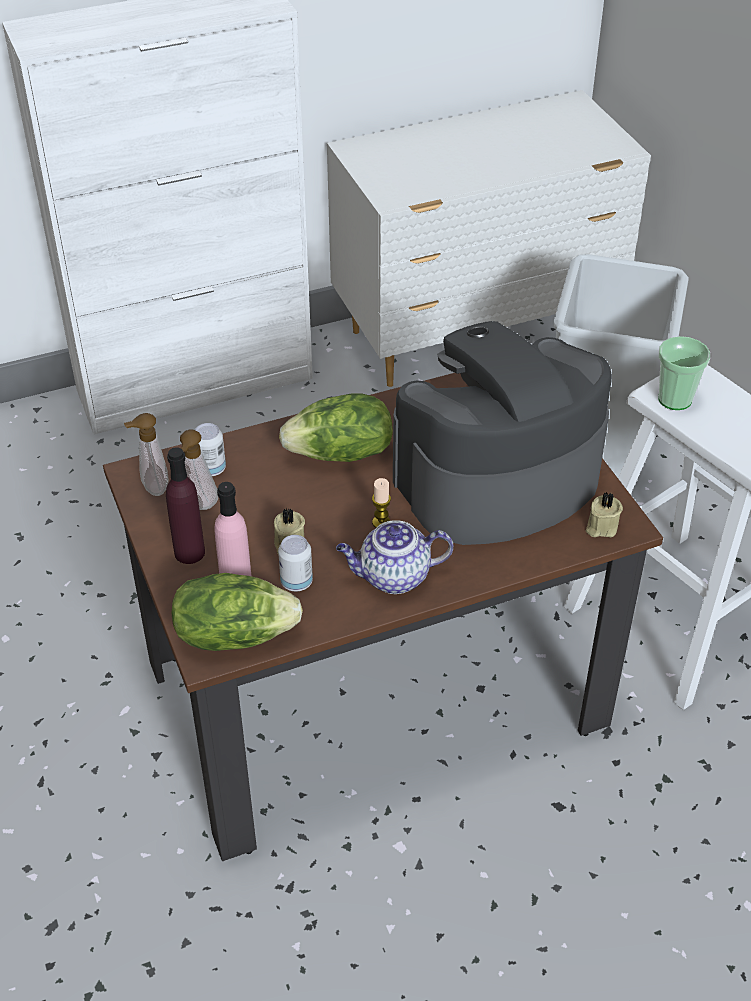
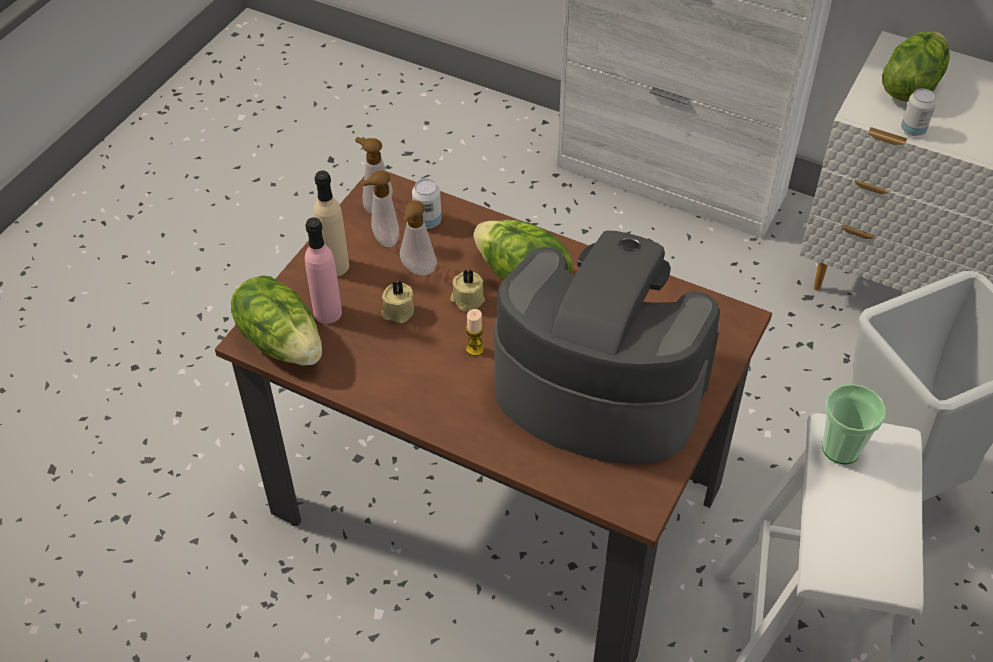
camera: 50 degrees right, 5 degrees up
purple bottle [166,447,205,564] -> beige bottle [313,171,349,276]
can [278,535,313,591] -> can moved to [901,88,936,136]
teapot [336,520,453,594] -> none
beige candle [586,492,623,537] -> beige candle moved to [450,269,485,311]
none -> soap dispenser [400,200,437,275]
none -> lettuce [882,32,950,102]

